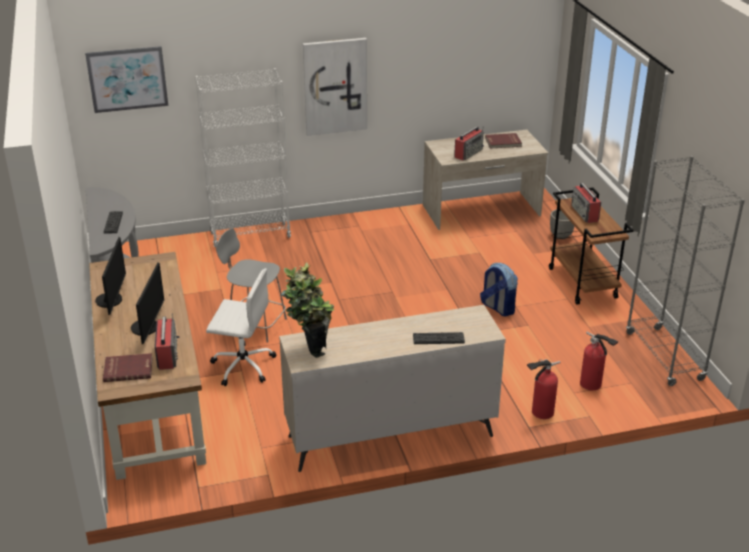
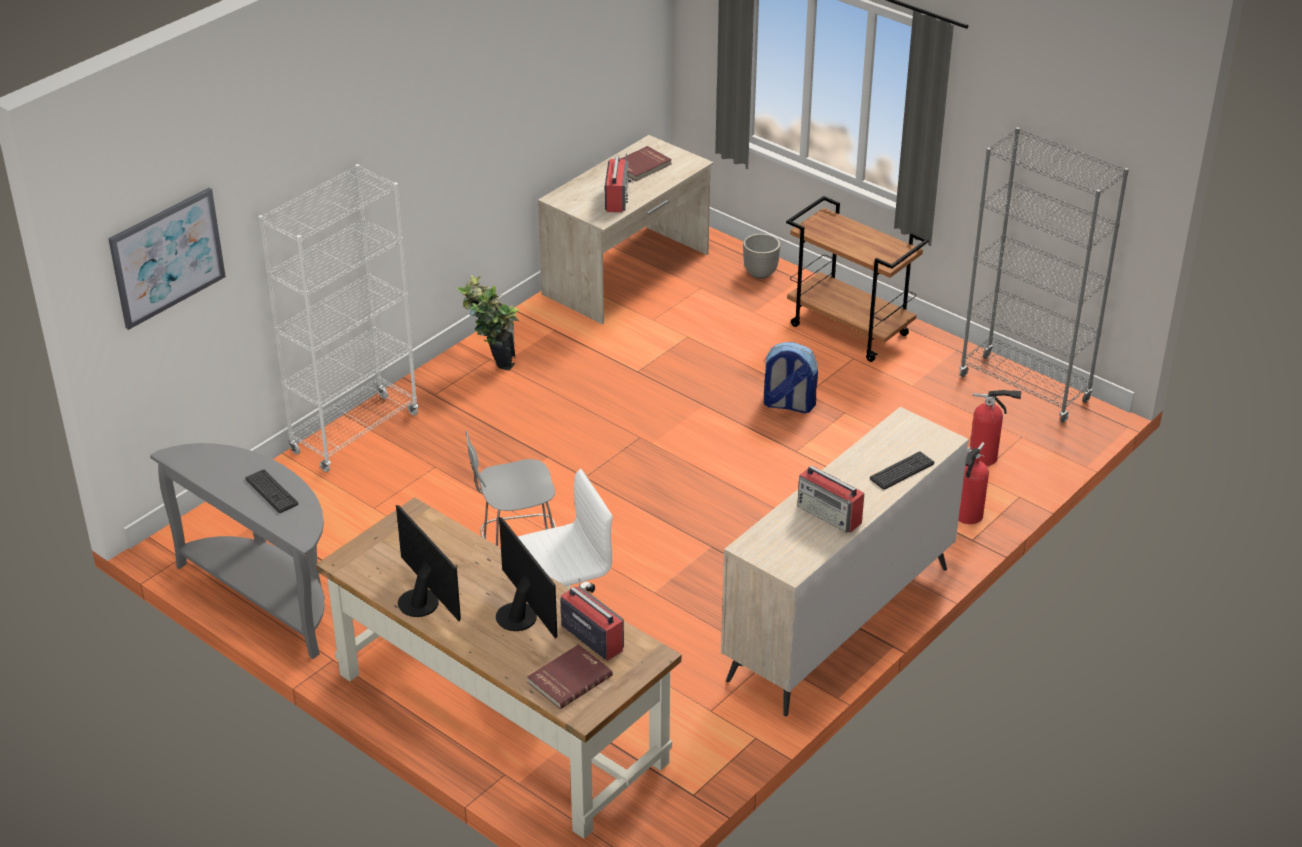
camera: 35 degrees left, 5 degrees up
potted plant [281,263,334,358] -> potted plant moved to [457,275,519,370]
picture [303,38,367,136] -> none
radio [571,183,601,223] -> radio moved to [797,465,864,533]

